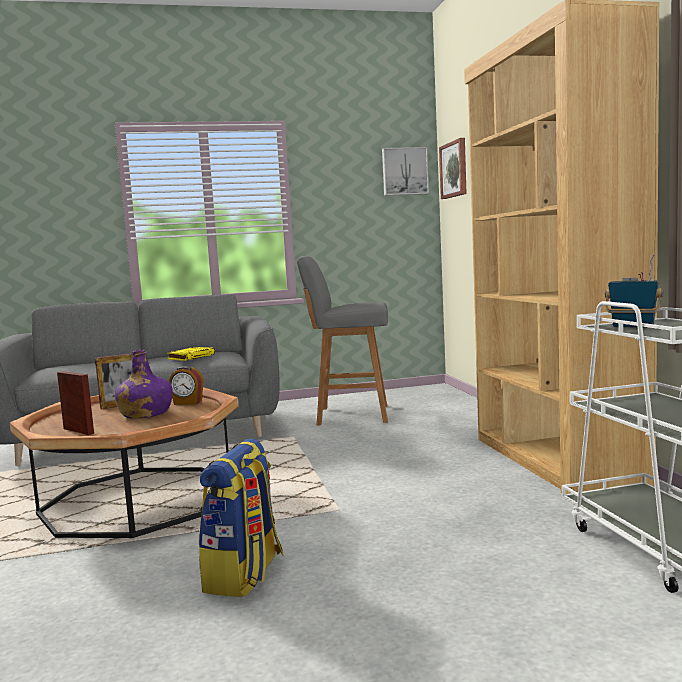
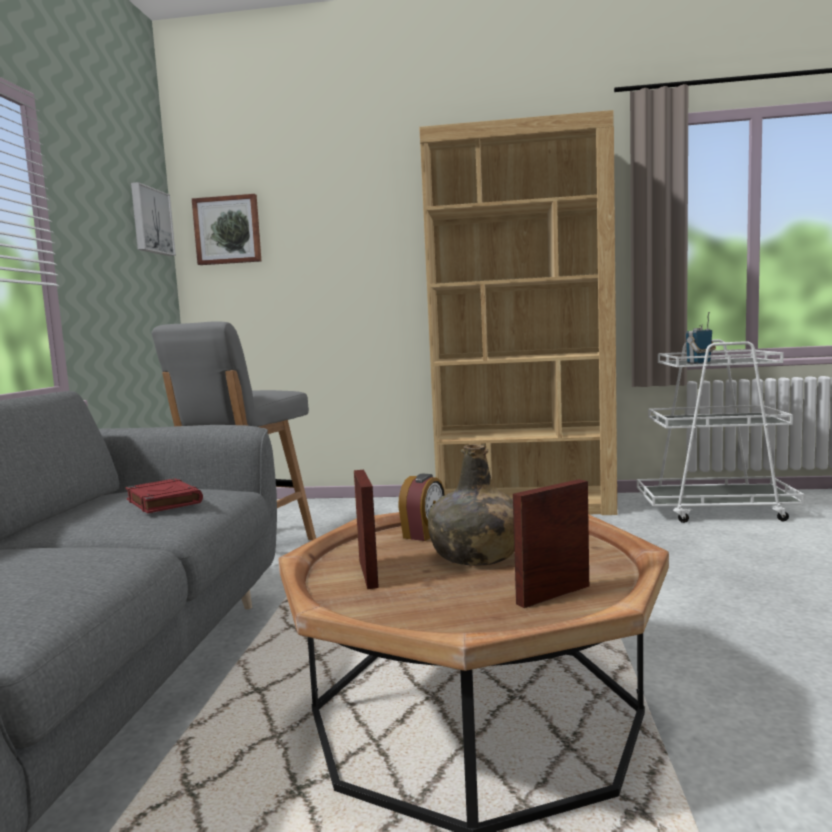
camera: 70 degrees left, 0 degrees up
purple bottle [114,350,173,419] -> green bottle [428,444,514,566]
yellow book [167,347,215,361] -> red book [126,479,203,514]
backpack [199,439,284,597] -> none

